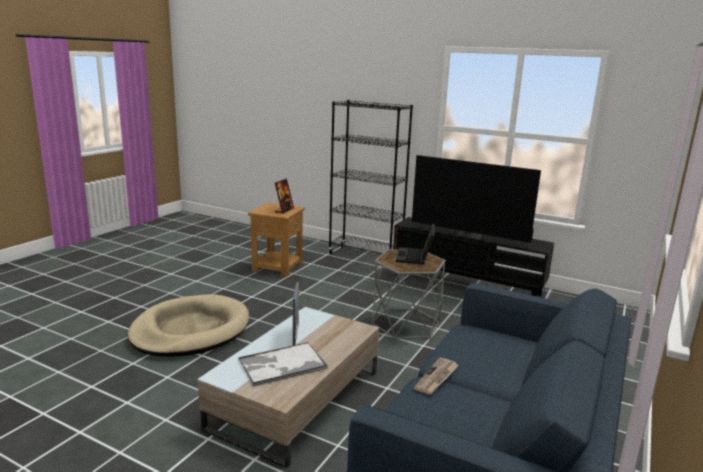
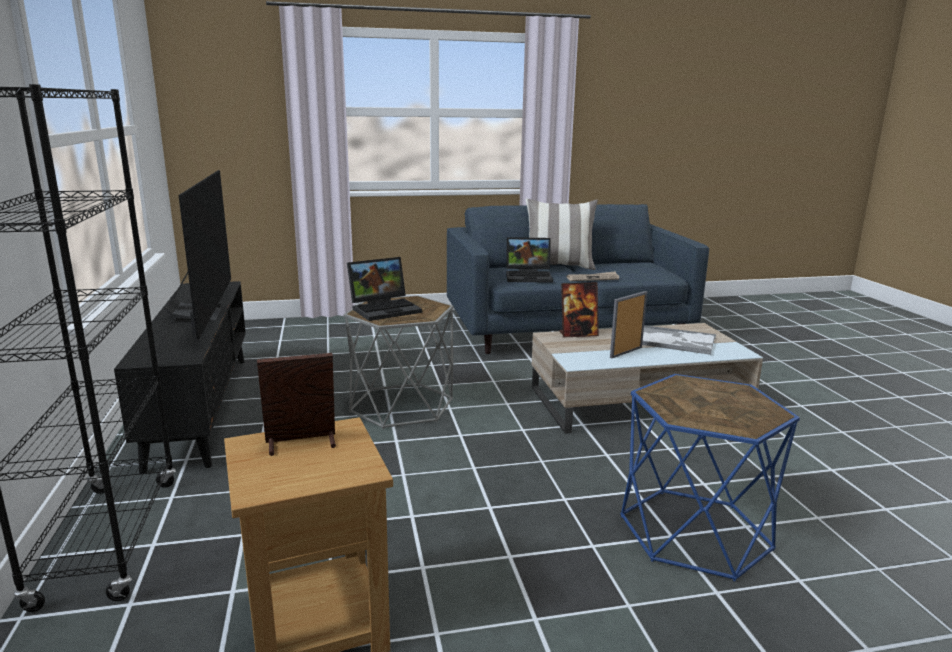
camera: 130 degrees left, 0 degrees up
beige dog bed [128,294,249,357] -> blue side table [620,374,800,581]
none -> laptop [506,237,553,283]
none -> pillow [525,199,598,270]
none -> picture frame [560,282,599,338]

